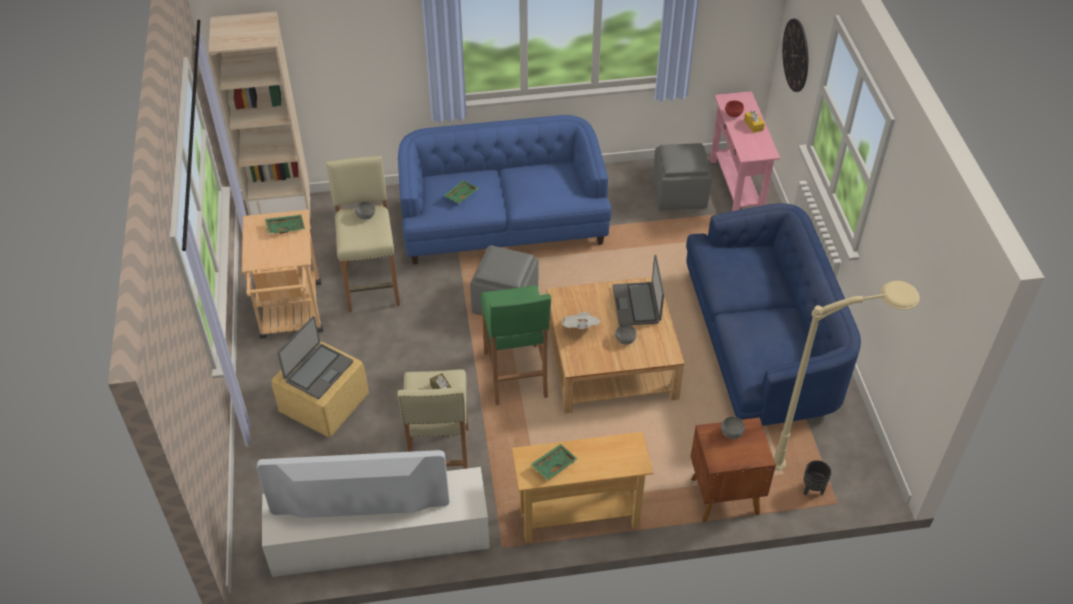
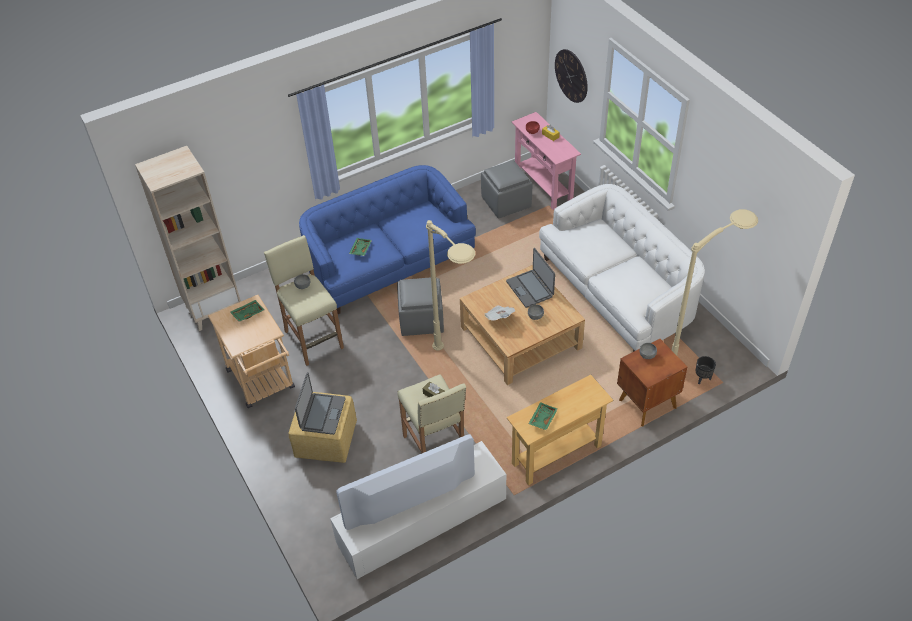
camera: 20 degrees left, 0 degrees up
green stool [480,285,551,405] -> beige floor lamp [426,220,475,351]
blue sofa [686,203,861,426] -> white sofa [539,184,705,352]

